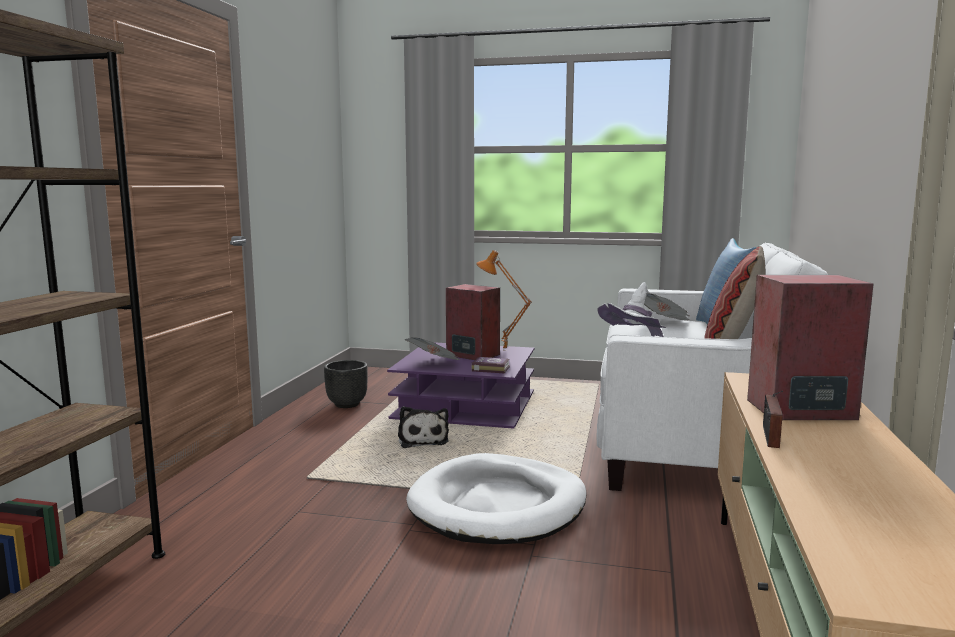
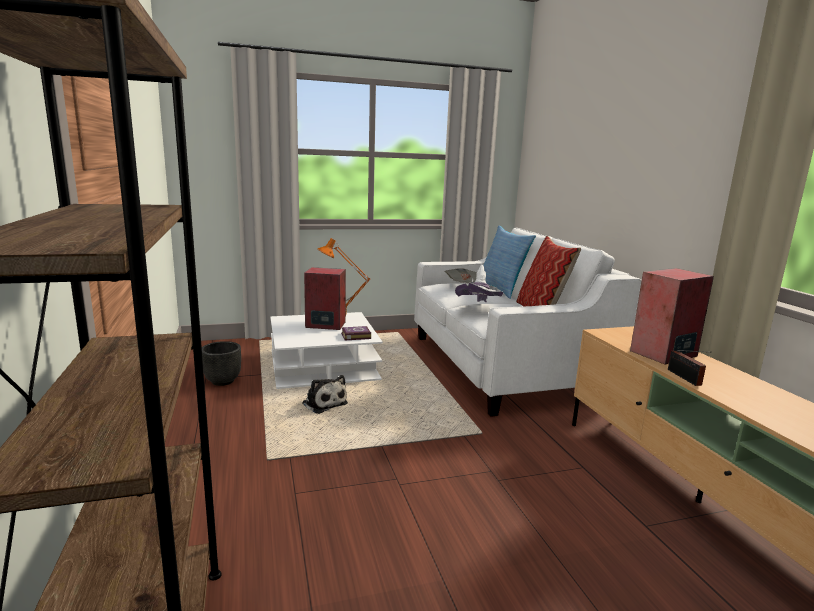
camera: 30 degrees left, 5 degrees up
purple coffee table [387,342,534,429] -> white coffee table [270,312,383,389]
newspaper [404,337,461,360] -> none
white dog bed [406,453,587,544] -> none

